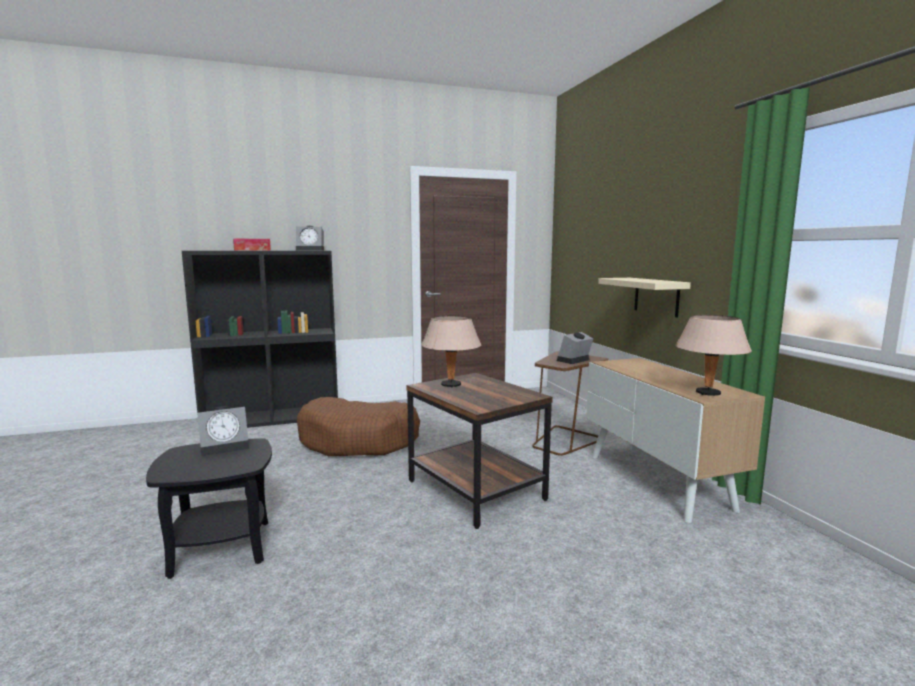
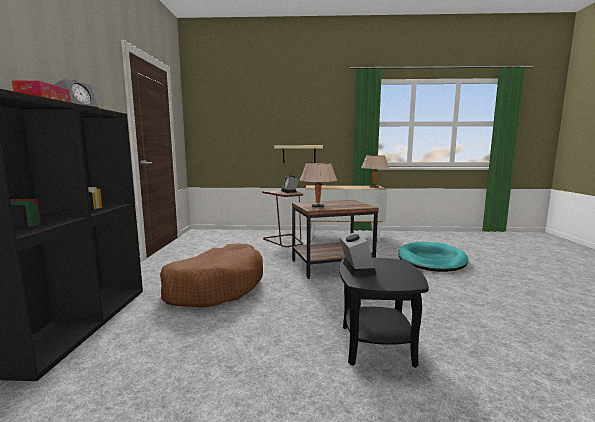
camera: 70 degrees left, 0 degrees up
none -> turquoise dog bed [398,242,468,272]

